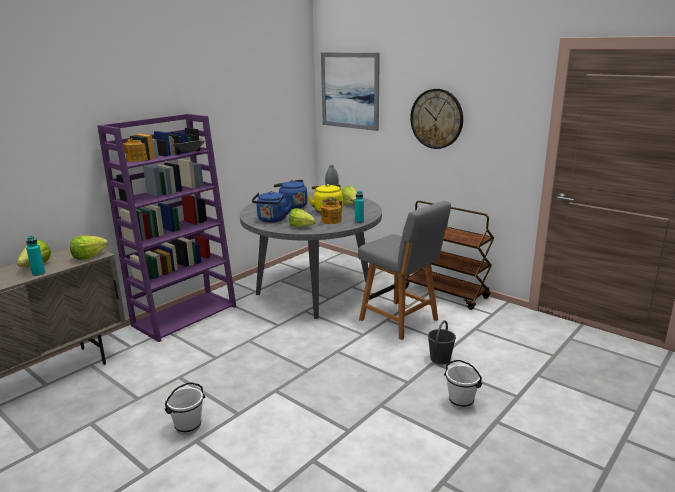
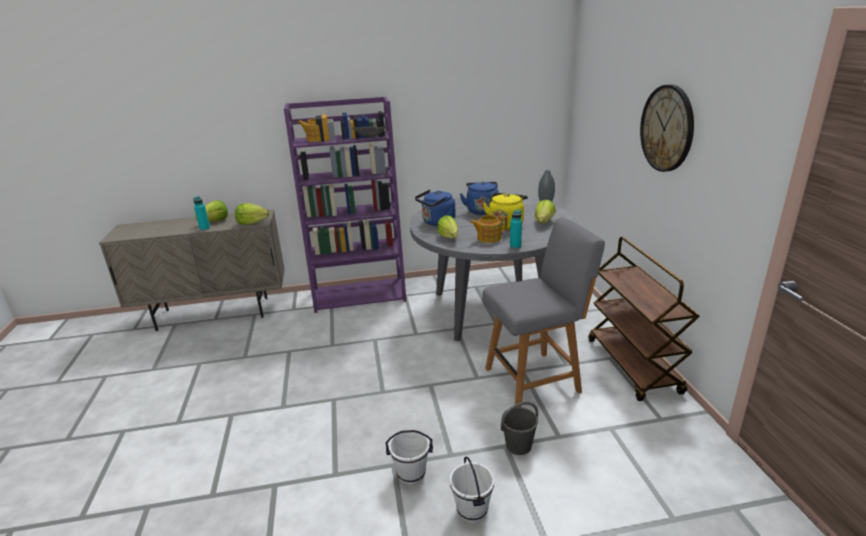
camera: 40 degrees right, 5 degrees up
white bucket [165,383,205,435] -> white bucket moved to [385,430,433,485]
picture [321,52,380,131] -> none
grey chair [358,201,451,340] -> grey chair turned 105 degrees counterclockwise [482,217,605,407]

